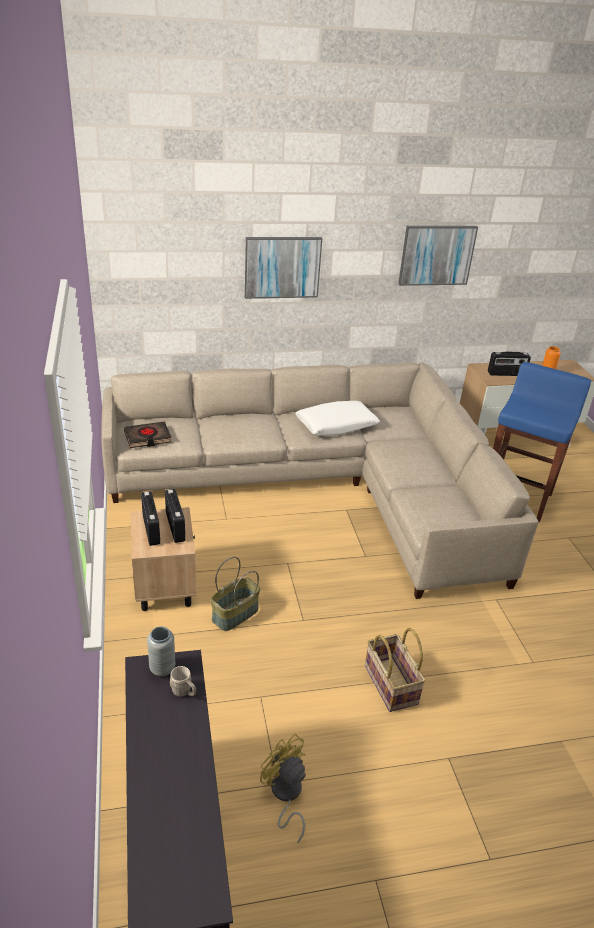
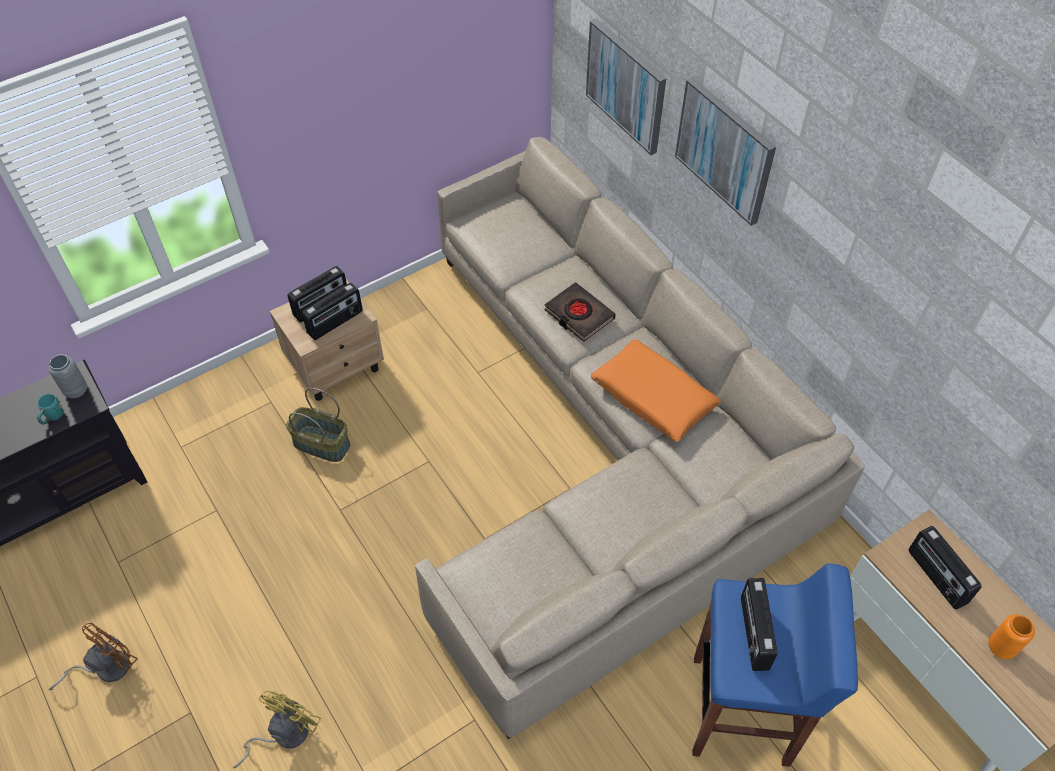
camera: 70 degrees right, 20 degrees up
black book [124,421,171,448] -> black book moved to [544,282,616,342]
grey mug [170,666,196,697] -> turquoise mug [37,394,63,425]
yellow fan [260,733,306,843] -> yellow fan moved to [233,691,321,768]
white pillow [295,401,380,436] -> orange pillow [591,339,721,442]
basket [365,628,426,712] -> none
picture [398,226,478,286] -> picture moved to [586,19,666,155]
none -> brown fan [49,623,138,690]
none -> radio [741,578,778,671]

